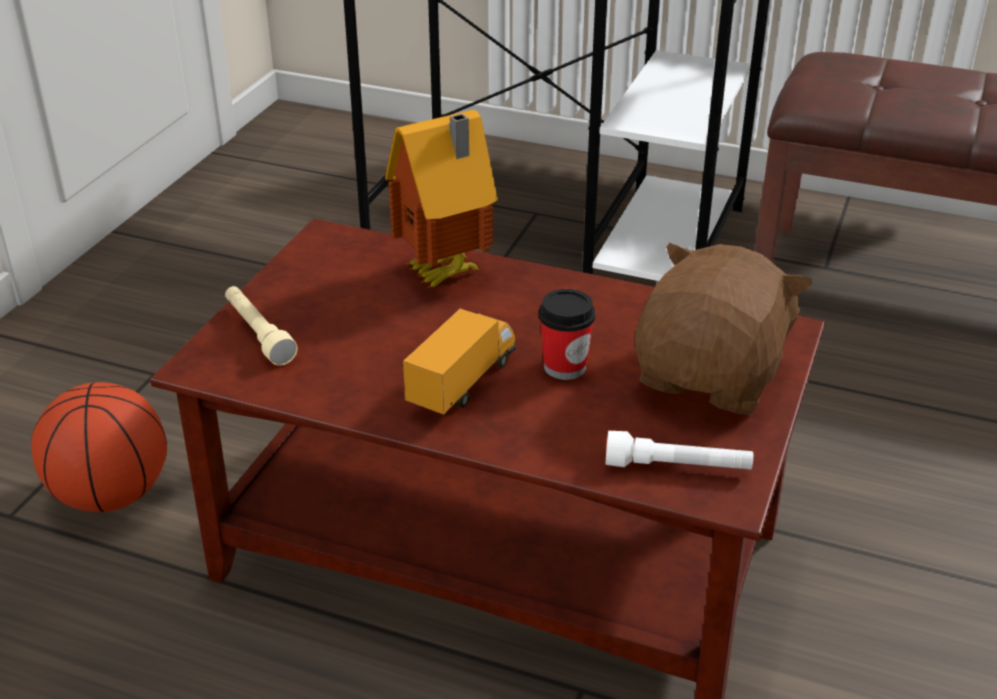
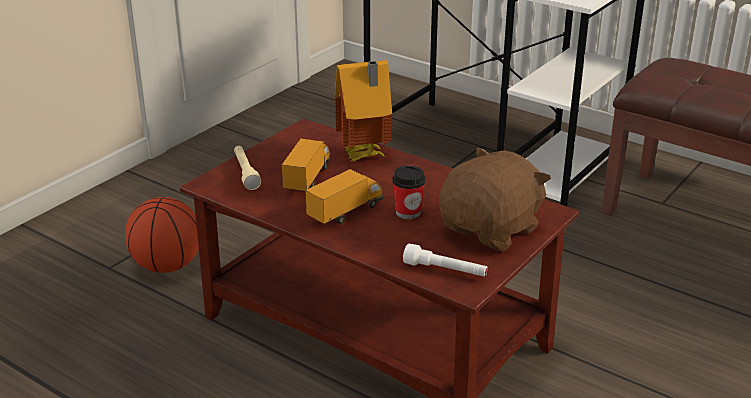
camera: 15 degrees right, 5 degrees down
none -> toy truck [282,139,330,191]

